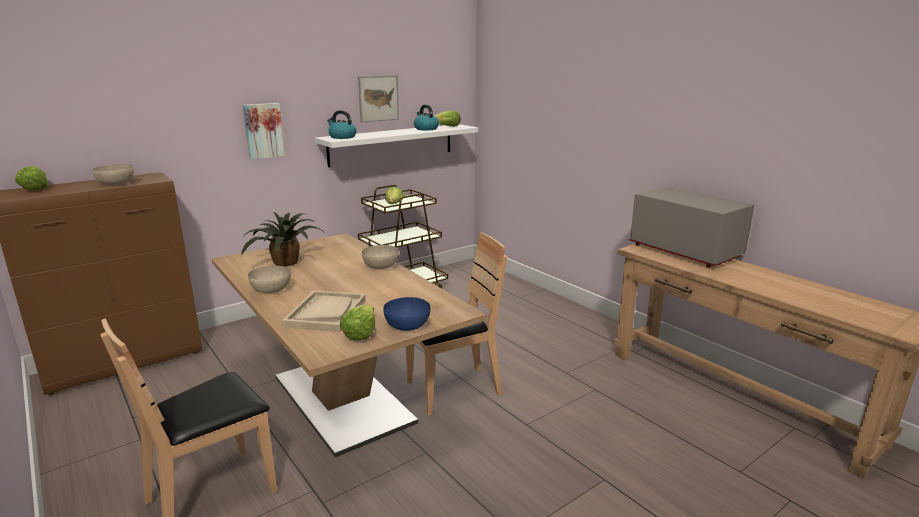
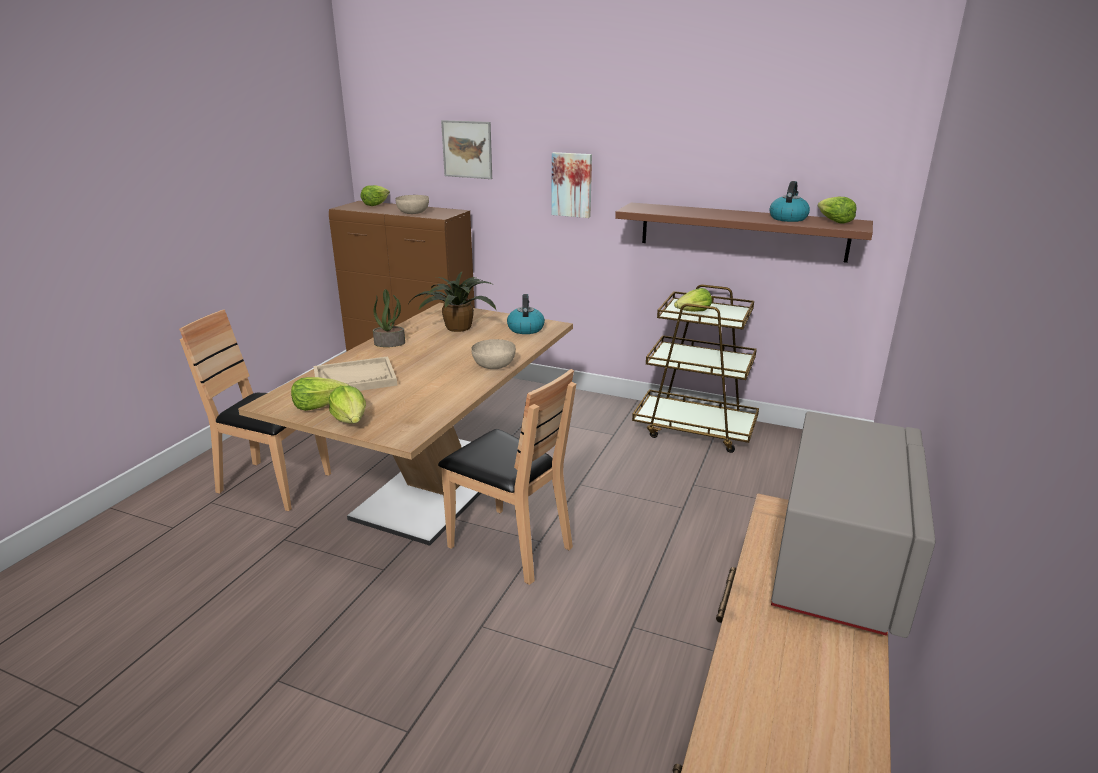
camera: 60 degrees right, 5 degrees up
beige bowl [248,266,291,294] -> potted plant [373,289,405,347]
white shelf [315,124,478,167] -> brown shelf [615,203,873,263]
kettle [327,110,356,139] -> kettle moved to [507,294,545,334]
picture [358,75,399,123] -> picture moved to [441,120,492,179]
blue bowl [383,297,430,331] -> lettuce [329,386,366,424]

